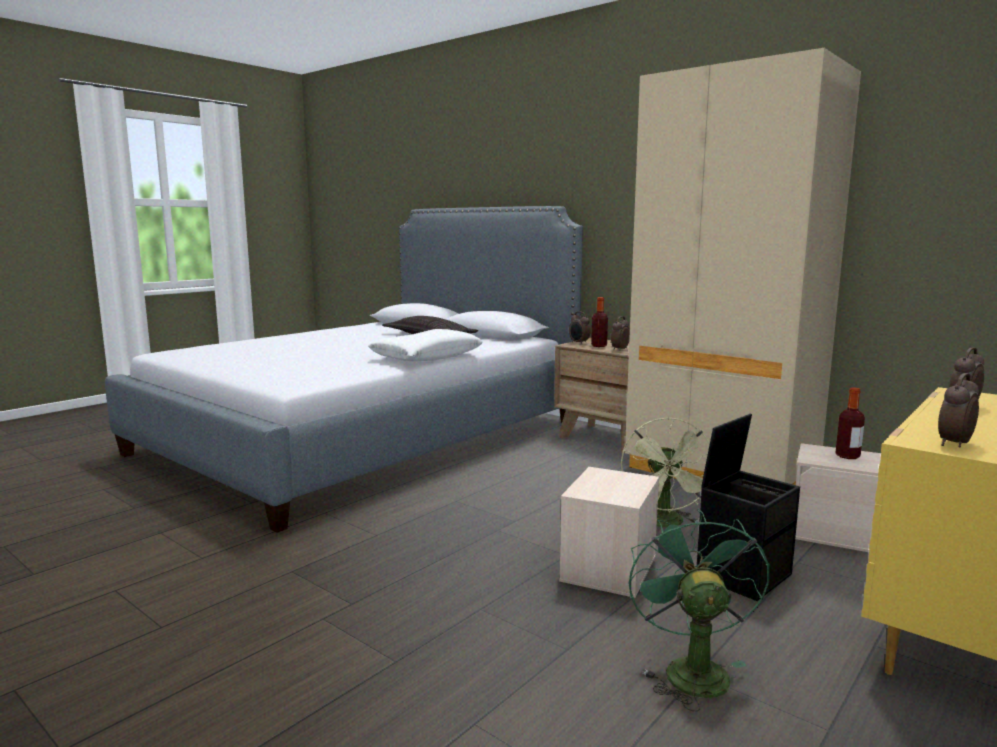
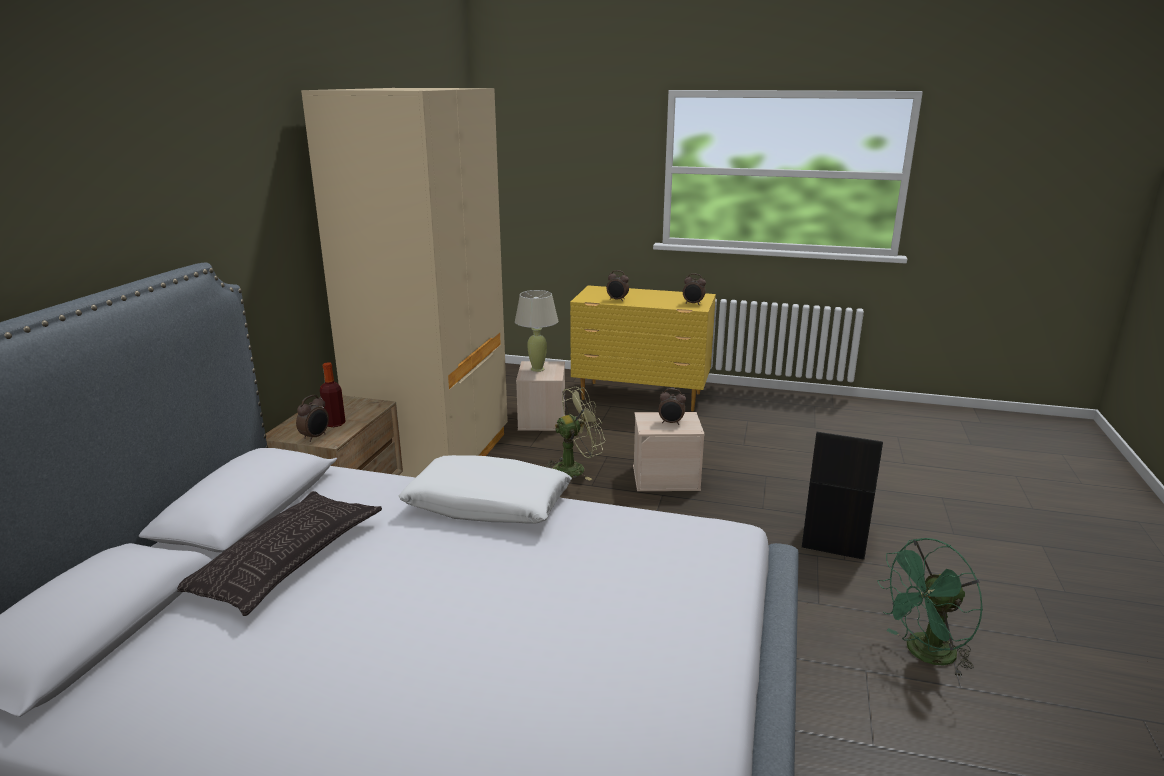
camera: 115 degrees left, 10 degrees up
alarm clock [611,316,630,350] -> alarm clock moved to [659,388,686,425]
green fan [629,509,770,712] -> green fan moved to [877,538,983,678]
black storage box [697,414,800,601] -> black storage box moved to [802,432,883,560]
bottle [835,388,865,459] -> beige table lamp [515,290,558,372]

